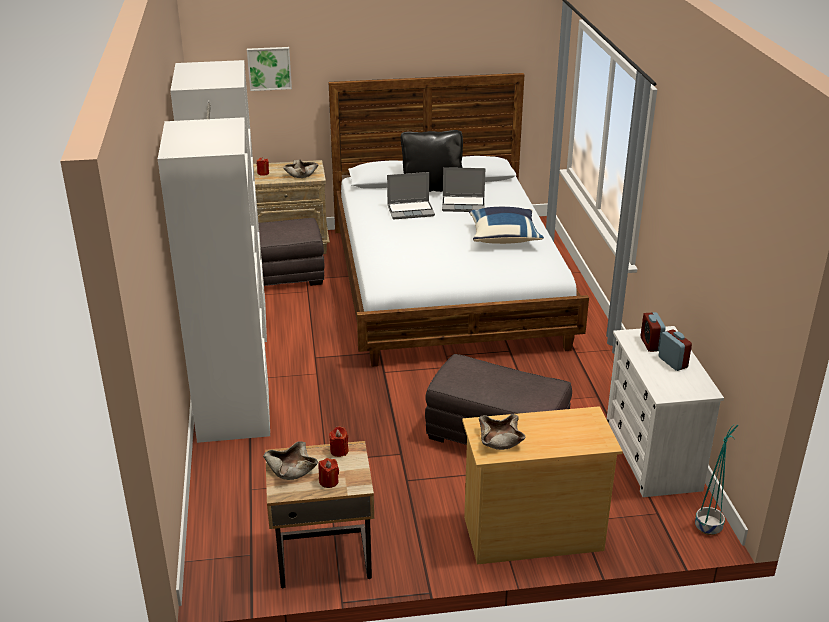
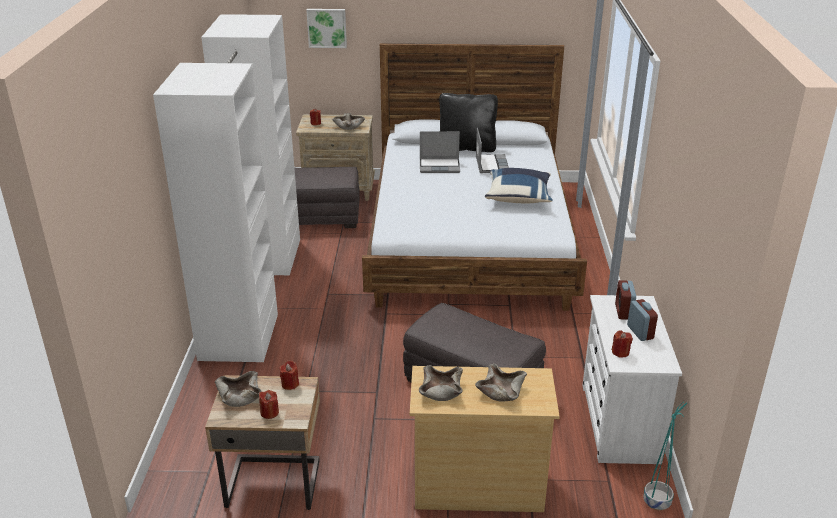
camera: 10 degrees right, 0 degrees up
laptop [442,167,485,212] -> laptop turned 105 degrees counterclockwise [476,128,509,173]
none -> beige bowl [475,364,527,402]
none -> red candle [612,331,633,358]

